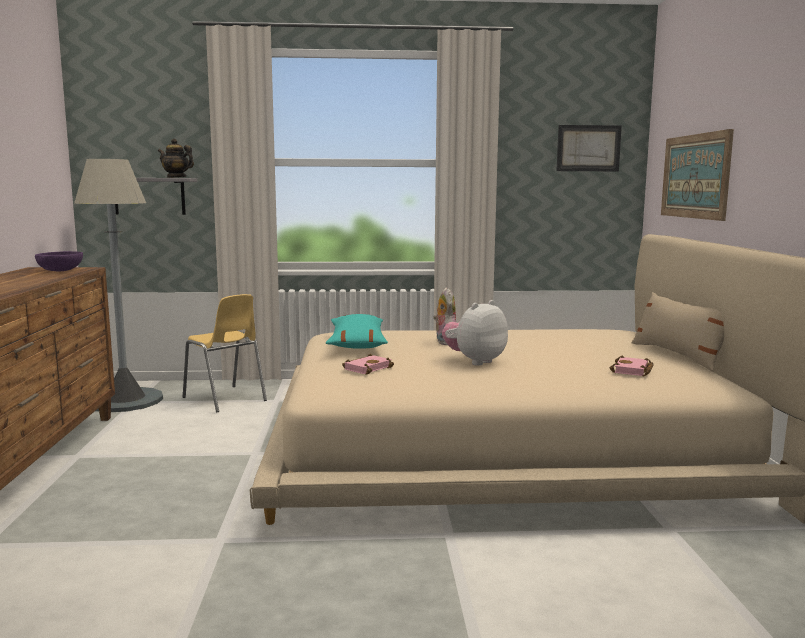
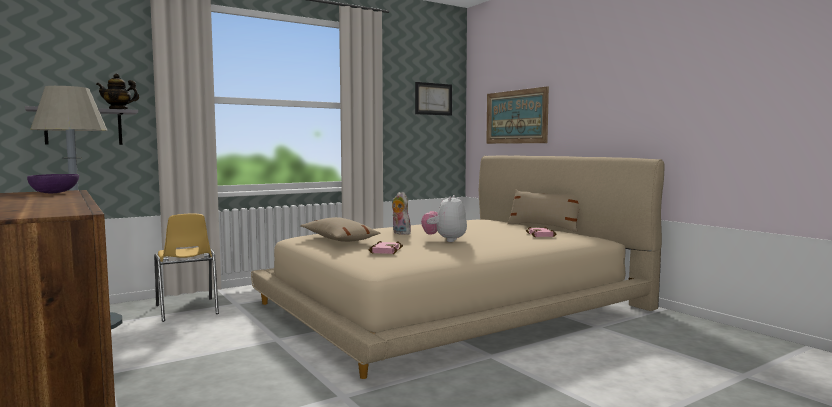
camera: 30 degrees left, 5 degrees down
yellow chair [183,294,267,413] -> yellow chair turned 45 degrees clockwise [154,214,219,322]
turquoise pillow [326,314,388,349] -> beige pillow [300,217,380,242]

